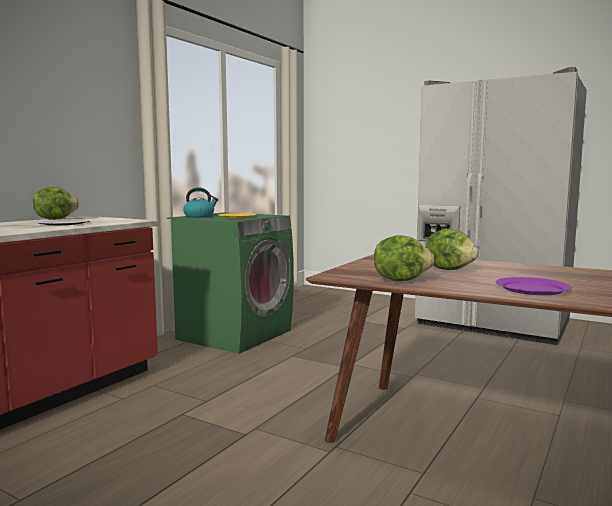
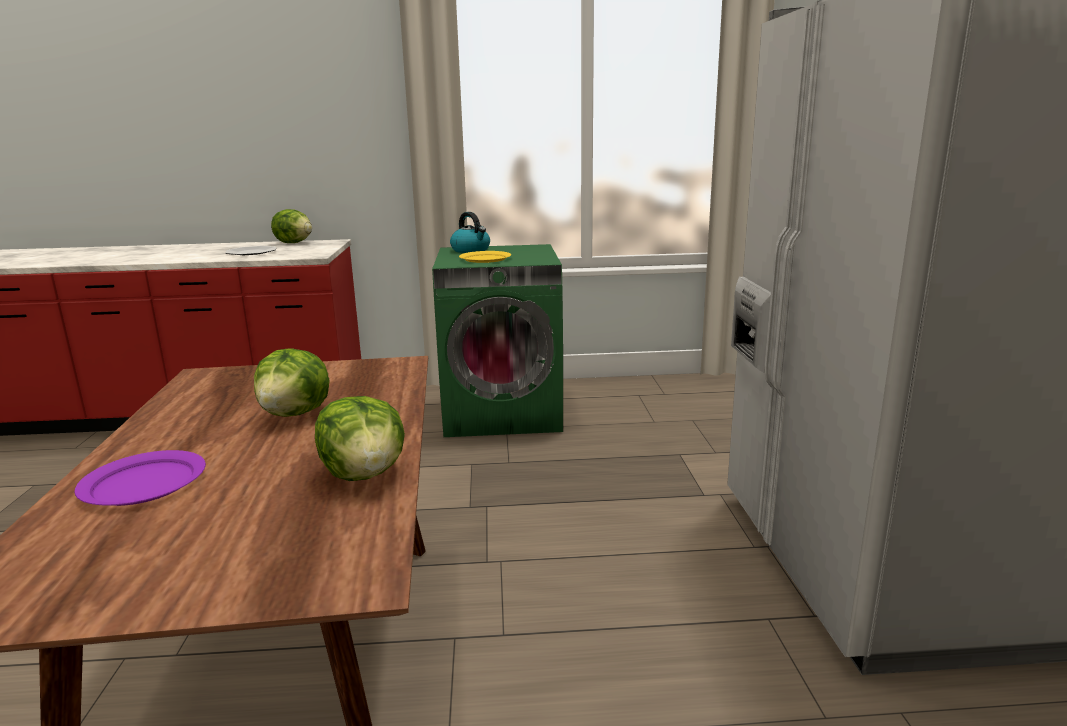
camera: 55 degrees right, 10 degrees up
lettuce [374,235,434,281] -> lettuce moved to [315,396,405,481]

